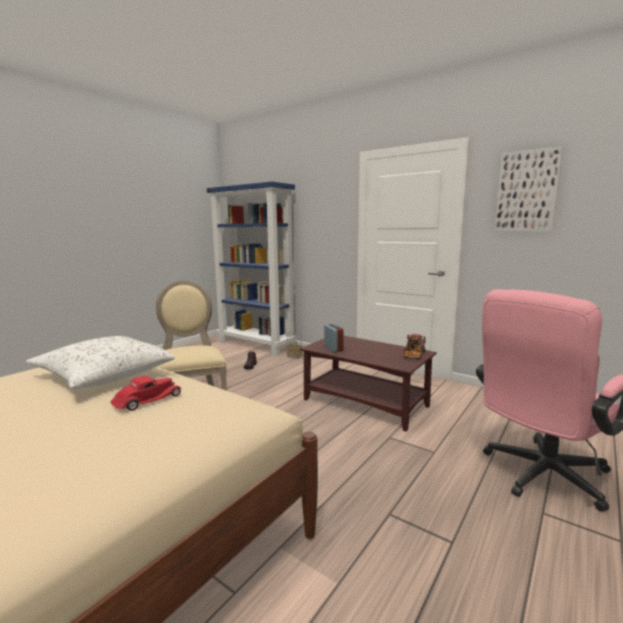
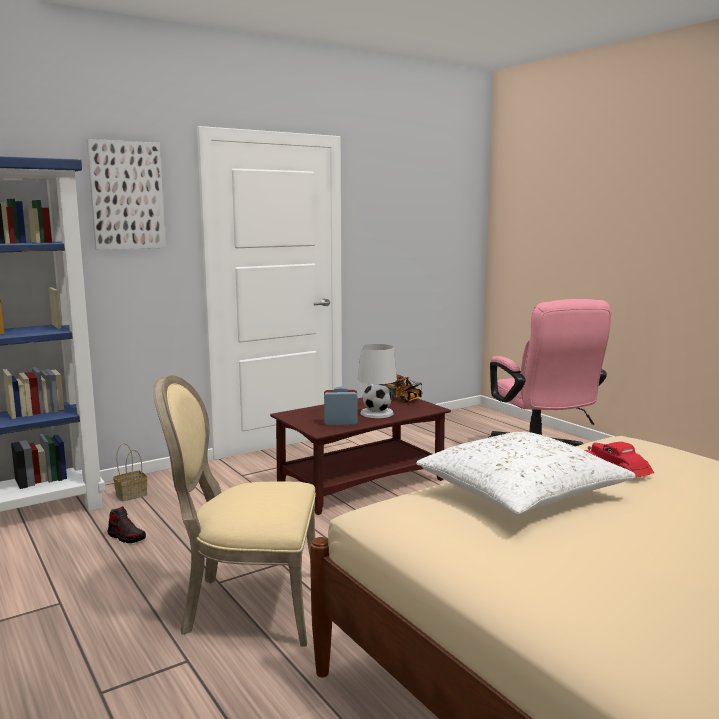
camera: 70 degrees left, 0 degrees up
picture [495,146,563,232] -> picture moved to [87,139,166,250]
none -> white table lamp [358,344,397,418]

